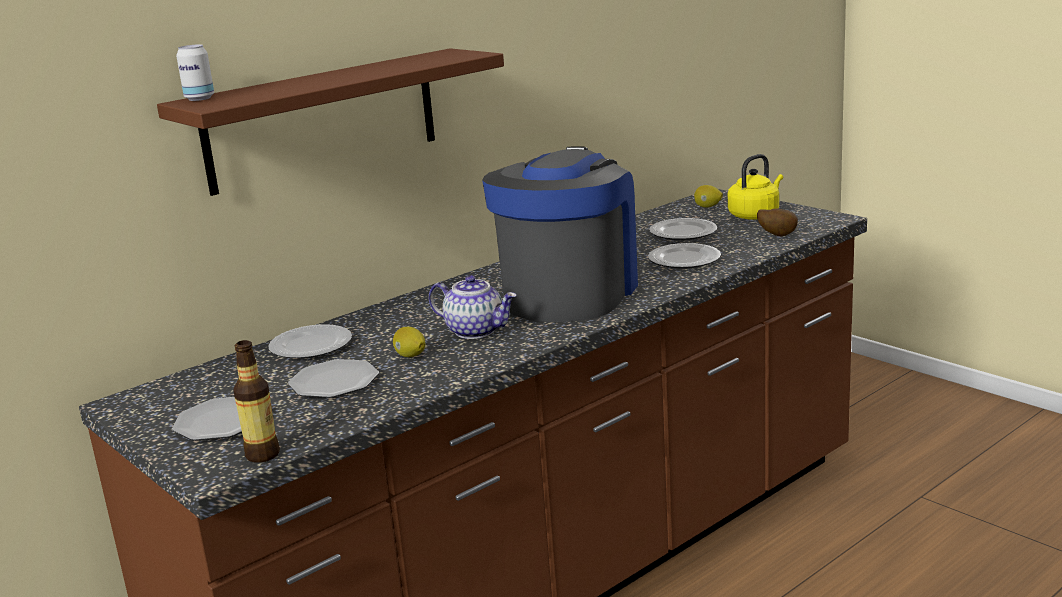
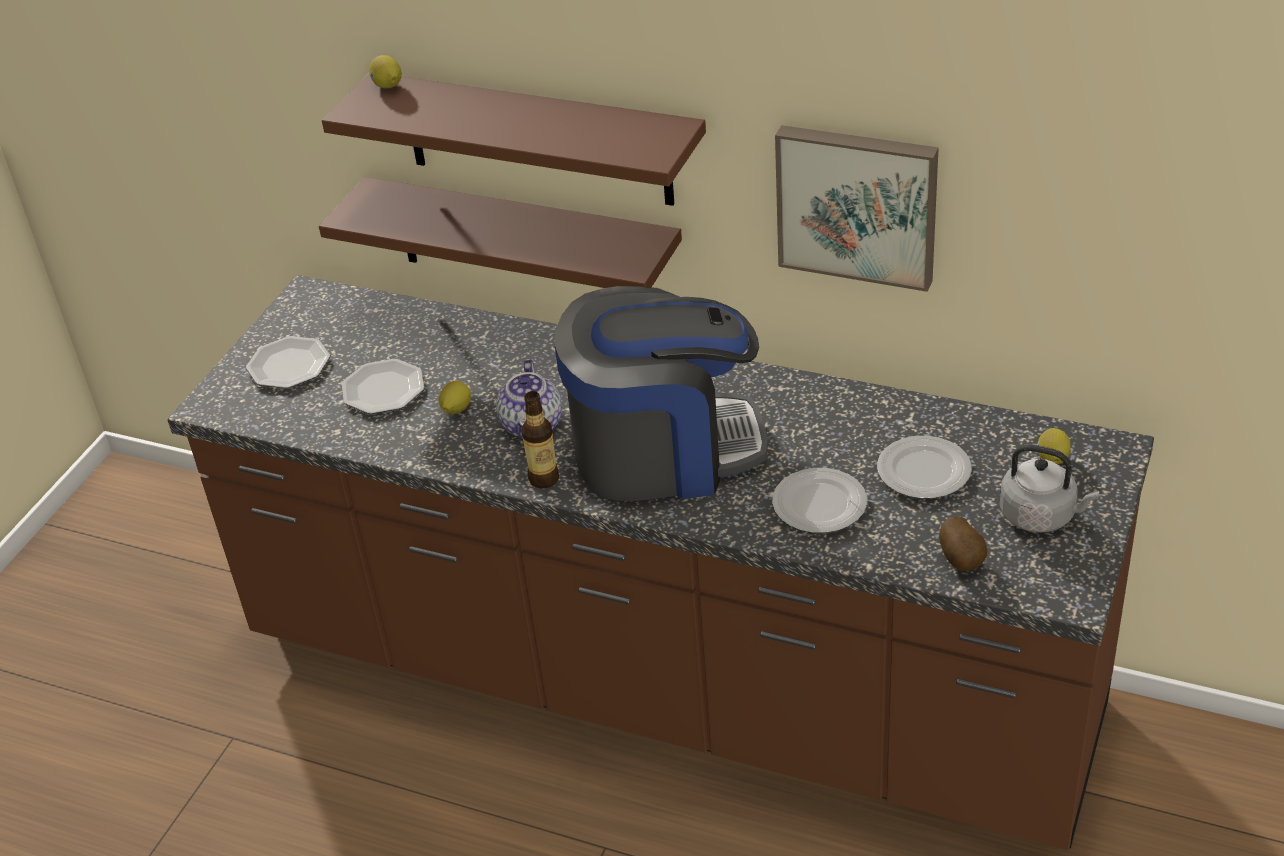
camera: 65 degrees right, 20 degrees up
can [176,44,214,101] -> lemon [369,55,402,88]
bottle [234,340,280,463] -> bottle moved to [521,391,559,488]
plate [268,324,352,359] -> none
yellow kettle [728,154,783,220] -> grey kettle [1000,445,1099,533]
none -> brown shelf [319,177,682,288]
none -> picture [775,125,939,292]

